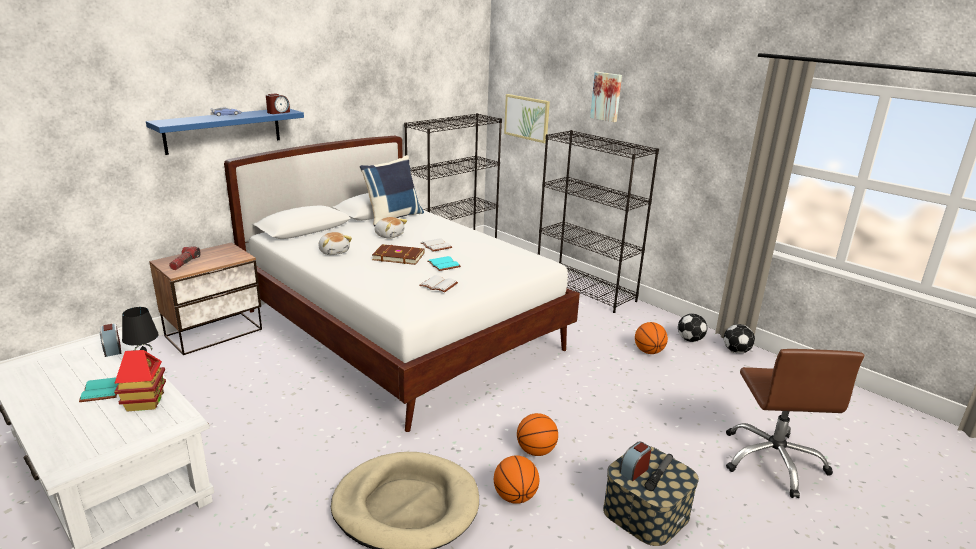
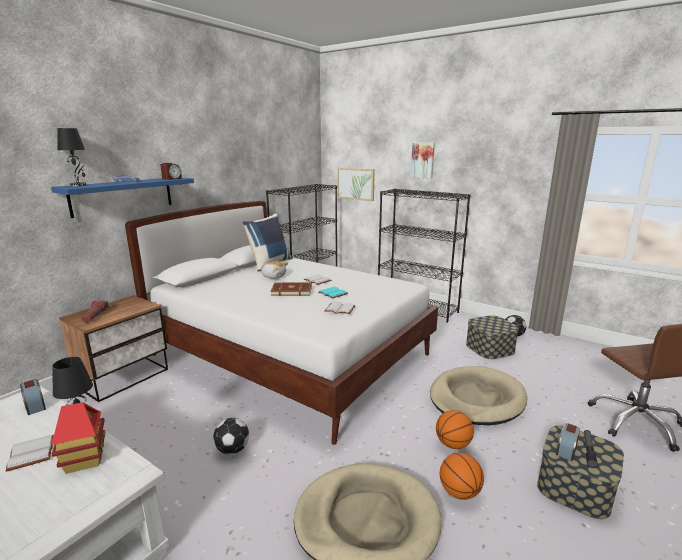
camera: 10 degrees left, 5 degrees down
turquoise book [79,377,119,402] -> white book [6,435,54,472]
plush toy [319,232,352,255] -> none
basketball [635,322,668,354] -> storage box [466,315,519,359]
football [724,324,755,353] -> football moved to [213,418,249,454]
none -> black table lamp [57,128,86,186]
none -> beige dog bed [430,366,527,425]

